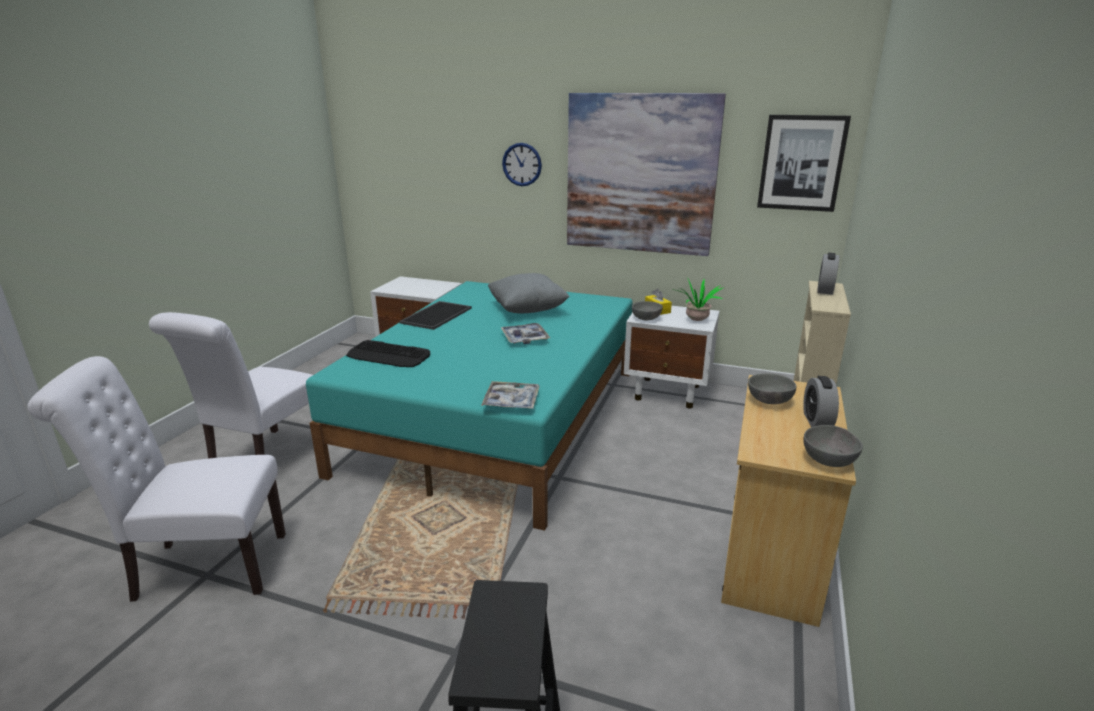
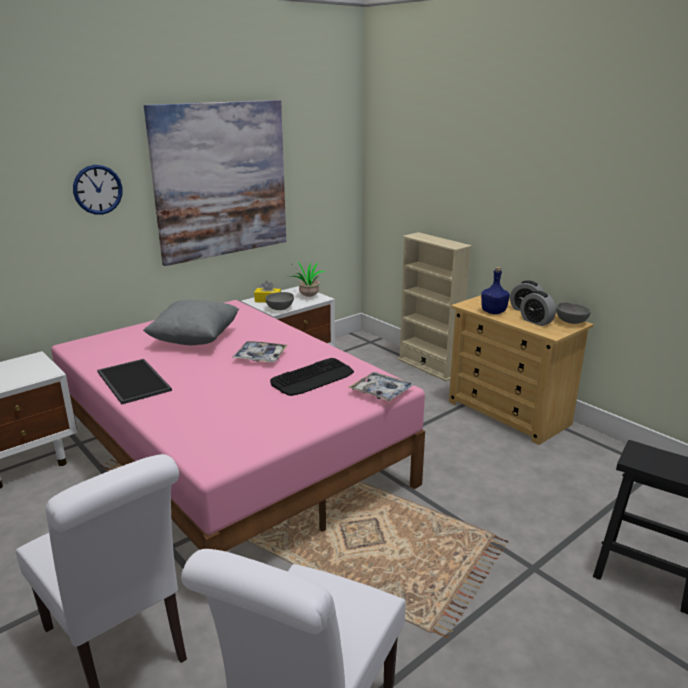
camera: 60 degrees left, 0 degrees up
turquoise bed [306,281,633,531] -> pink bed [51,300,425,551]
keyboard [346,340,430,367] -> keyboard moved to [270,358,354,396]
grey bowl [748,373,796,404] -> blue bottle [481,267,510,314]
picture [757,115,851,212] -> none
alarm clock [817,253,839,295] -> alarm clock moved to [520,291,556,326]

